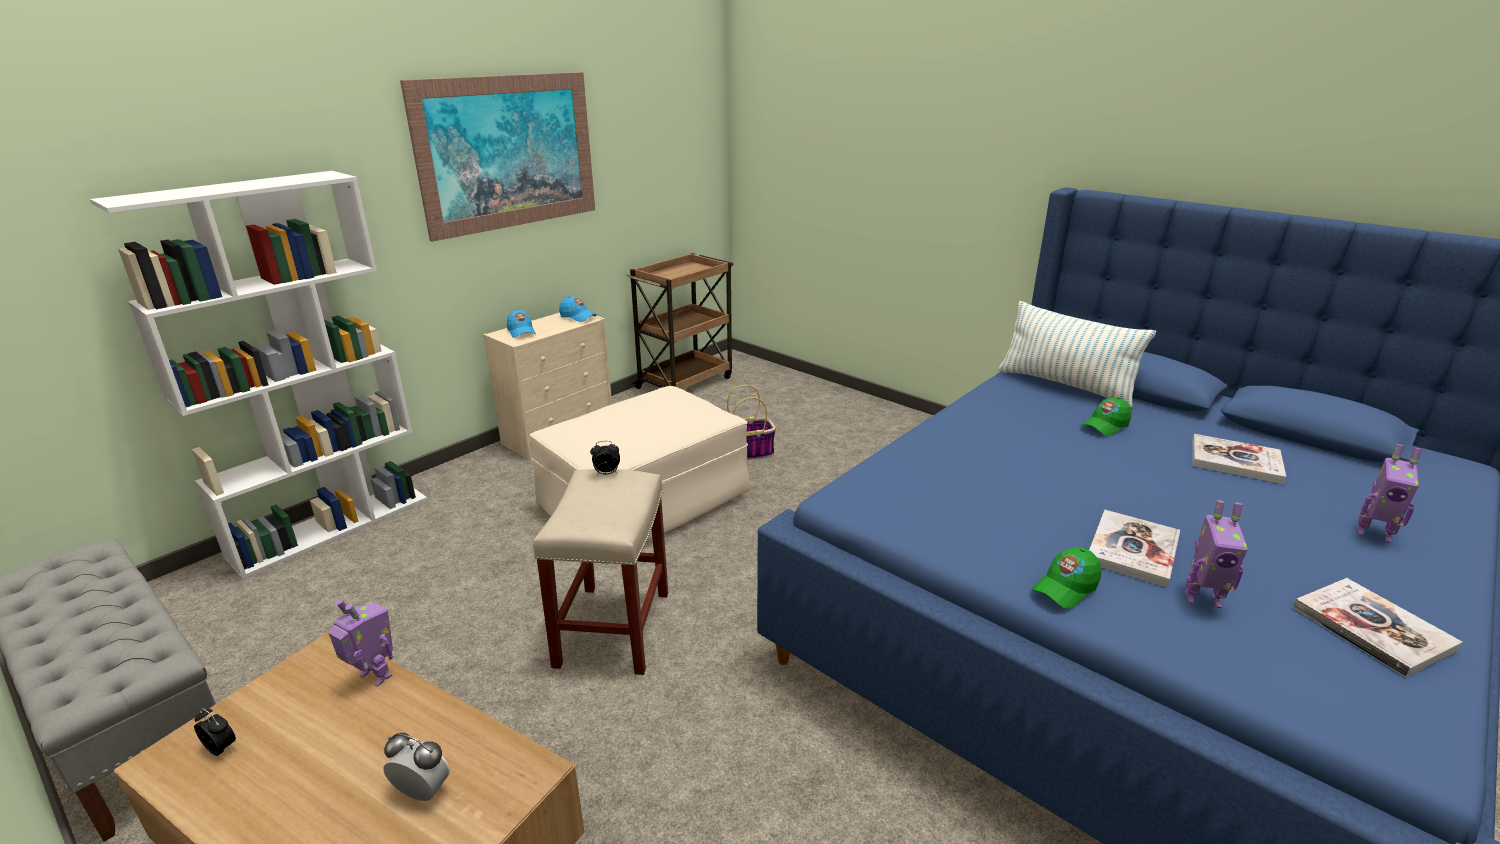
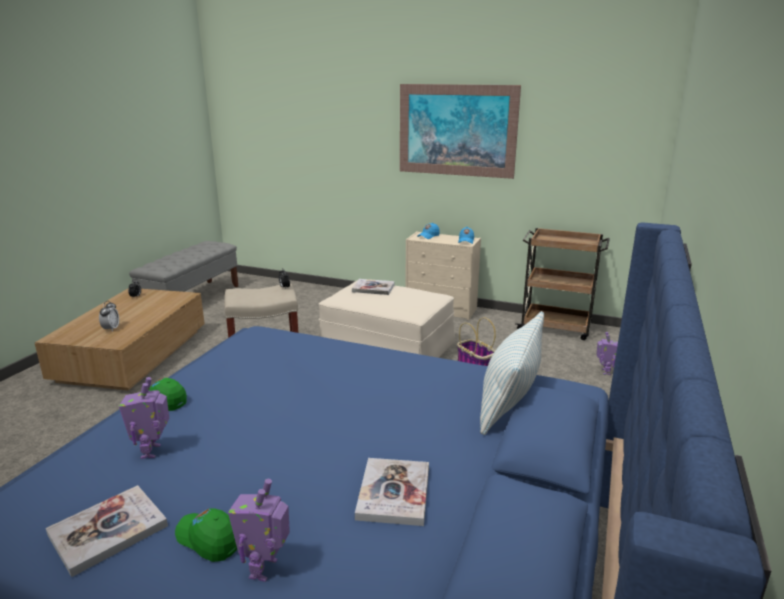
camera: 70 degrees right, 5 degrees down
white bookcase [90,171,427,579] -> none
toy robot [329,599,393,687] -> toy robot moved to [596,332,618,375]
green cap [1082,397,1131,436] -> green cap moved to [175,508,237,562]
book [1089,510,1180,587] -> book moved to [352,279,395,295]

